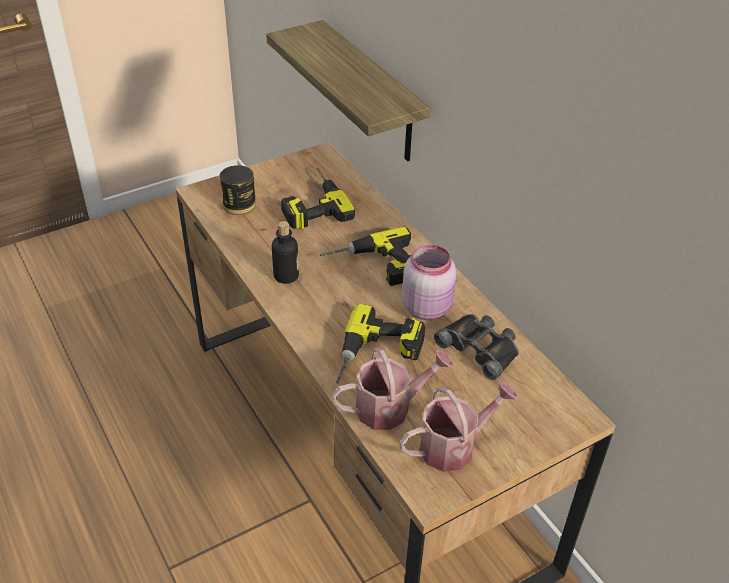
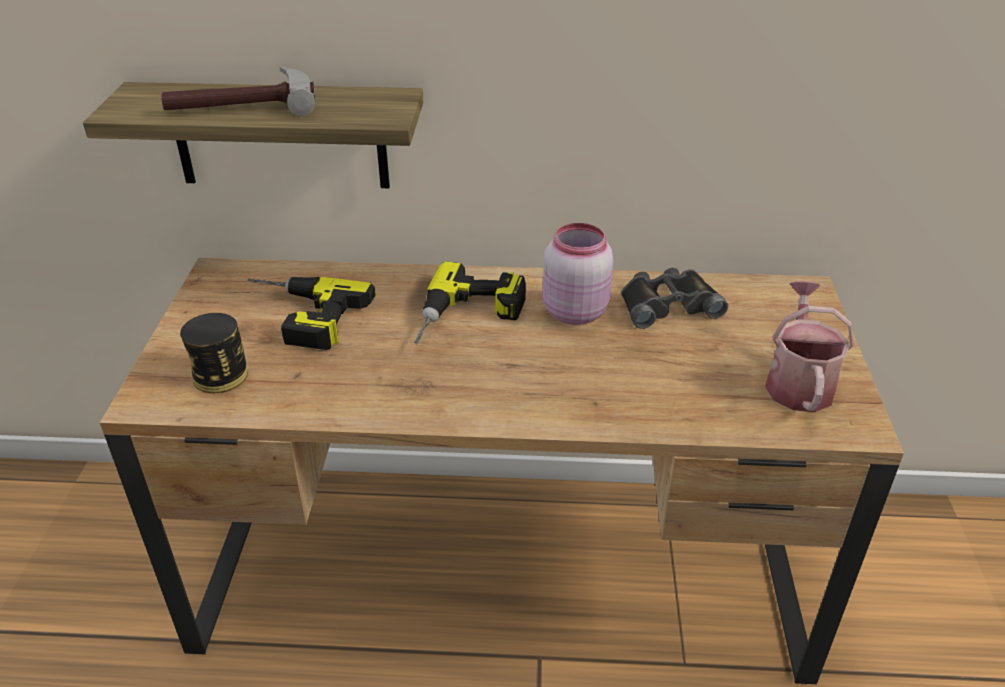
camera: 55 degrees left, 5 degrees down
bottle [272,221,299,284] -> none
watering can [332,348,453,430] -> none
power drill [336,304,425,384] -> none
none -> hammer [161,67,315,116]

